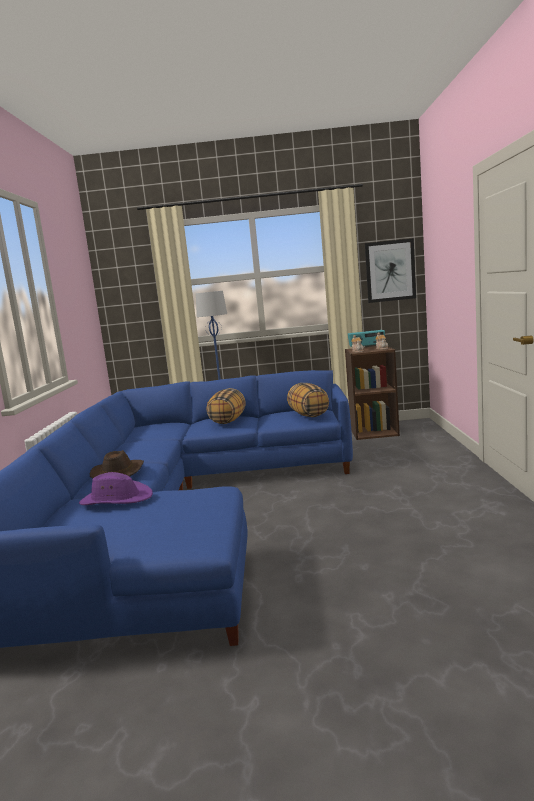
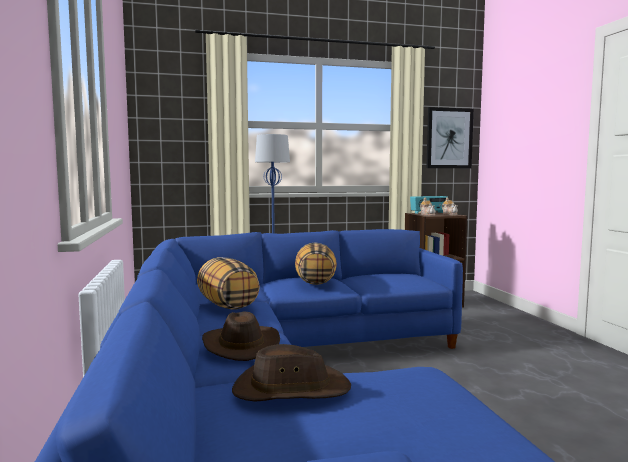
camera: 15 degrees left, 5 degrees down
purple hat [79,472,153,505] -> brown hat [232,344,351,402]
pillow [287,383,329,417] -> pillow moved to [197,257,260,309]

